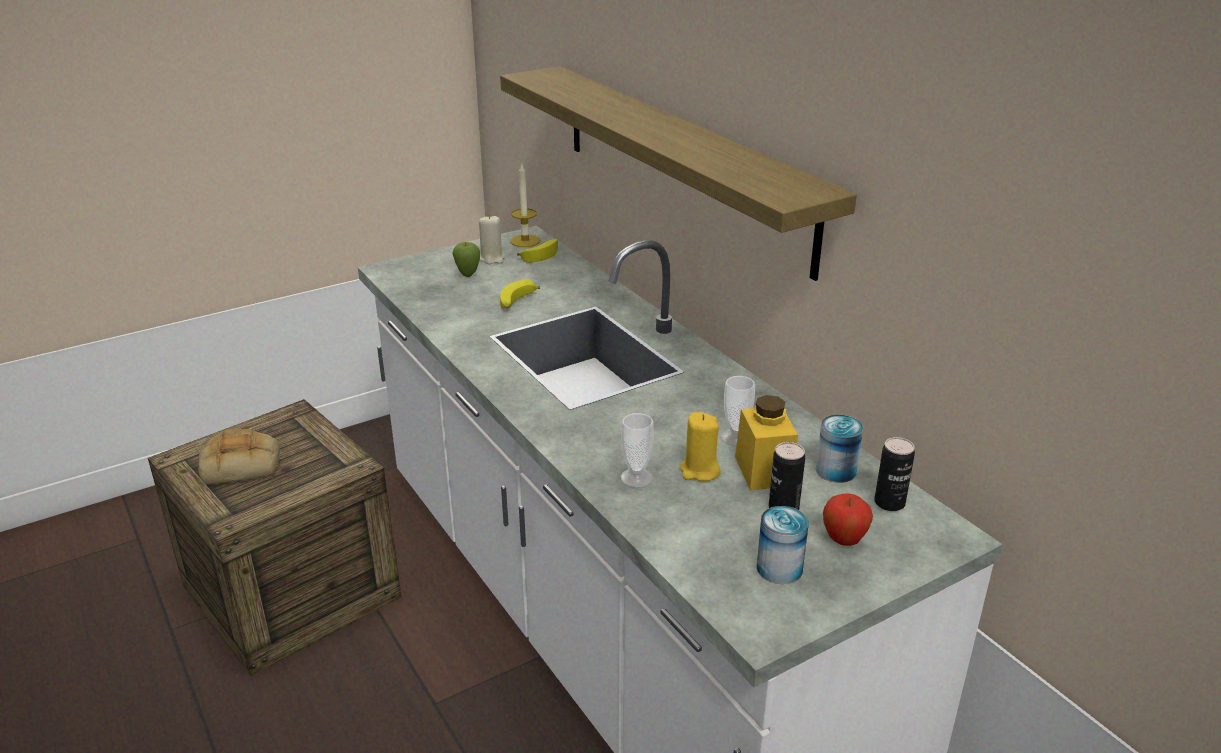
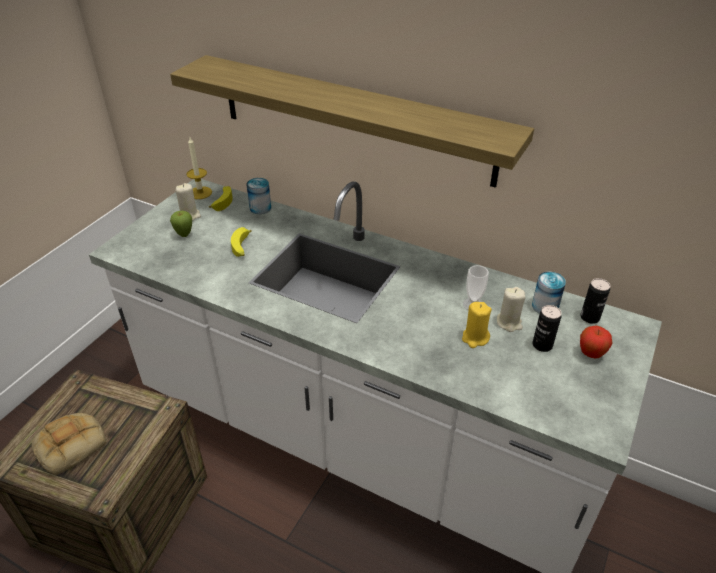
camera: 30 degrees left, 10 degrees up
cup [620,413,654,488] -> none
yellow jar [735,395,798,490] -> beige candle [497,287,525,332]
can [757,506,809,584] -> can moved to [246,178,271,214]

